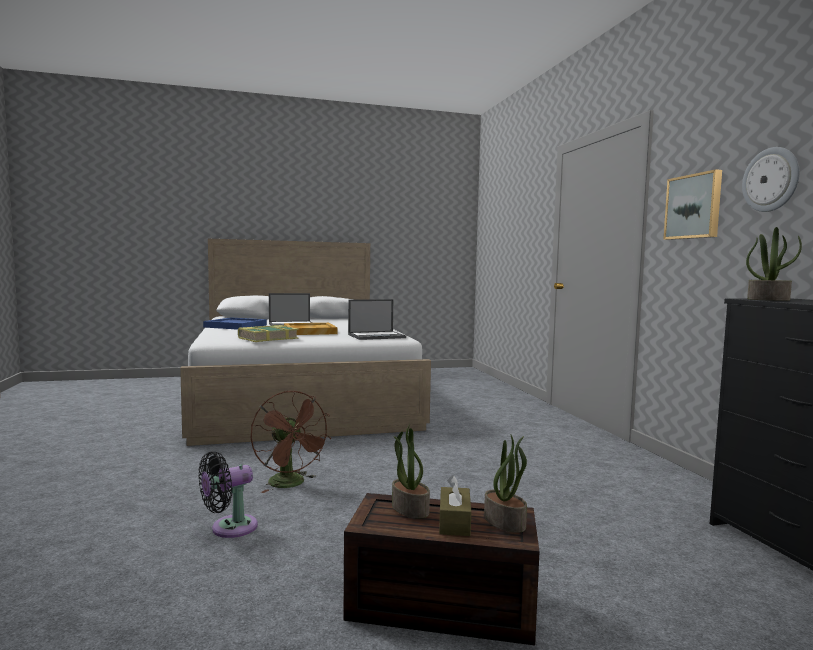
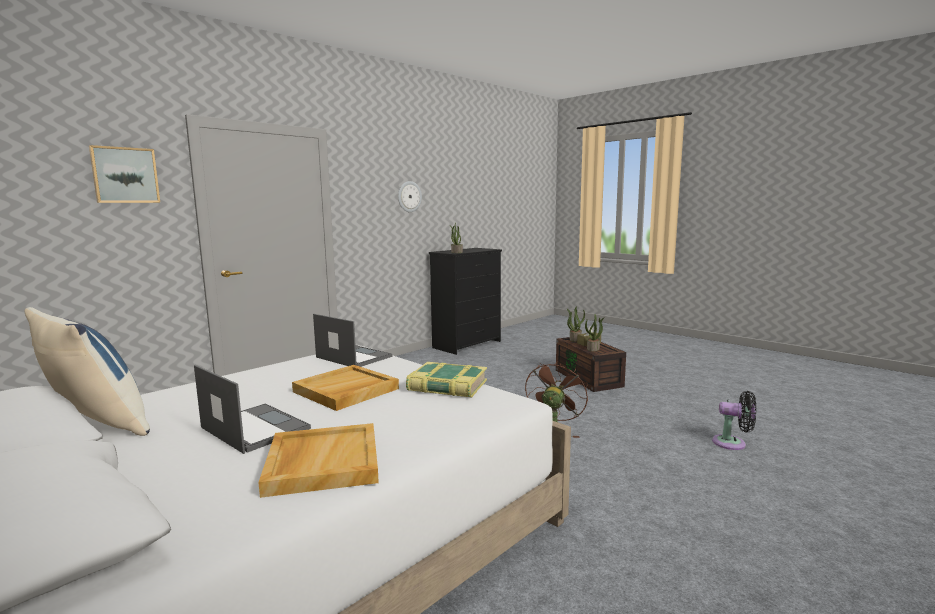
camera: 120 degrees left, 5 degrees up
black fan [198,451,258,538] -> black fan moved to [712,391,756,450]
blue tray [203,317,267,330] -> beige tray [258,423,379,498]
picture [663,169,722,240] -> picture moved to [89,145,160,203]
none -> blue pillow [24,307,150,436]

